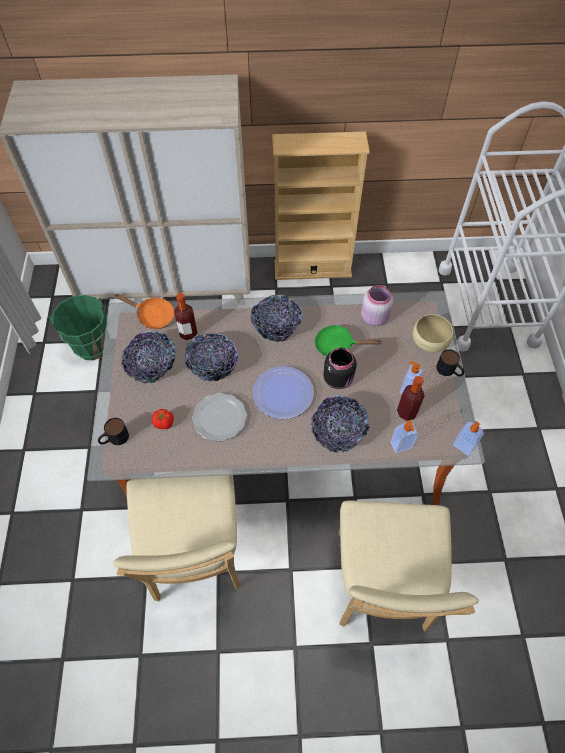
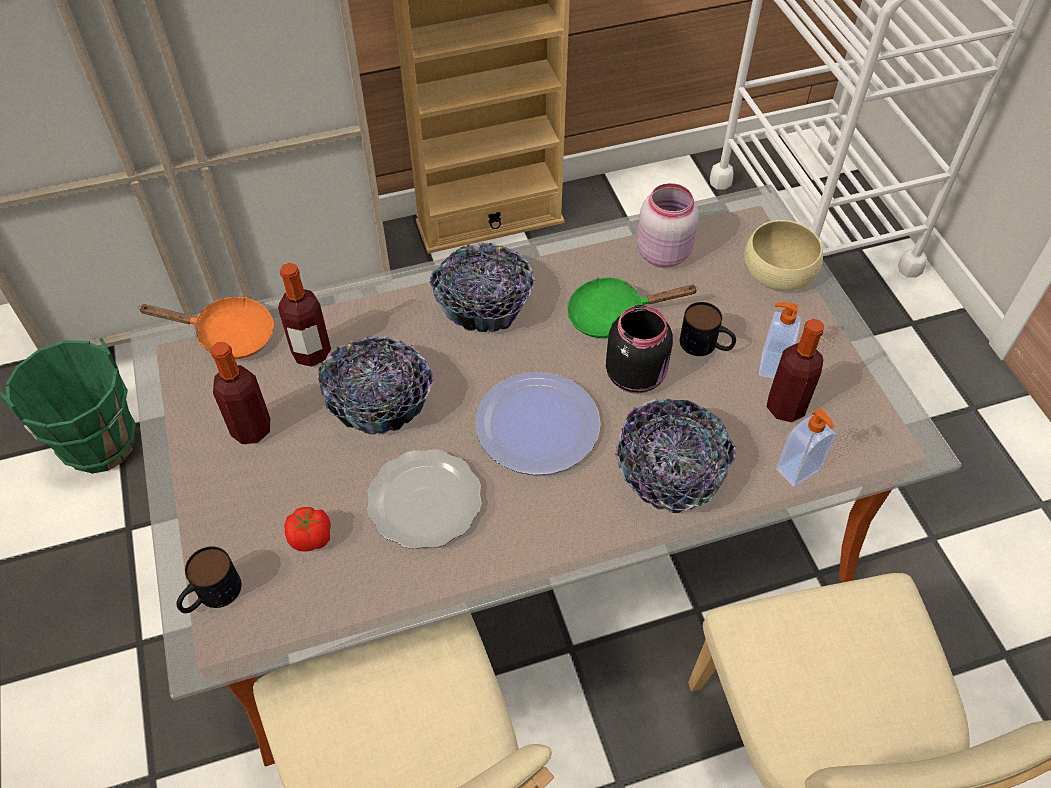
camera: 15 degrees left, 5 degrees down
bowl [121,331,176,383] -> bottle [211,342,271,444]
mug [436,349,464,376] -> mug moved to [680,302,736,356]
soap dispenser [453,421,484,456] -> none

